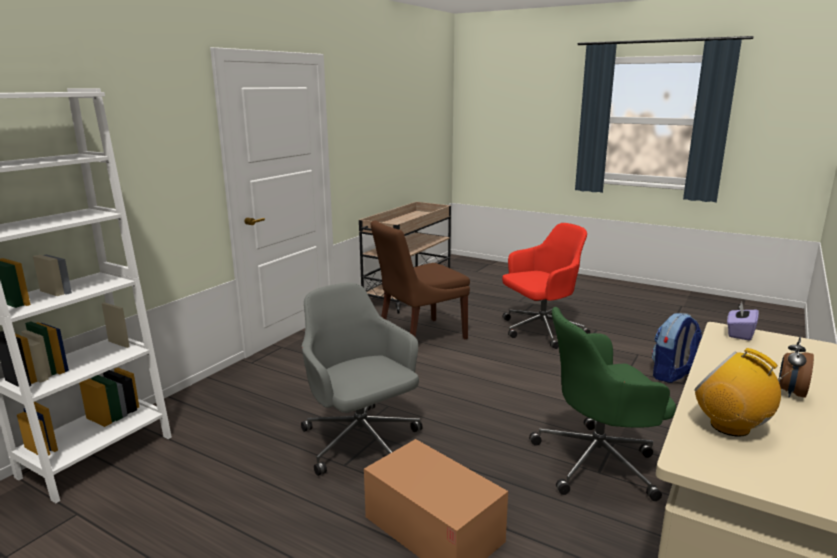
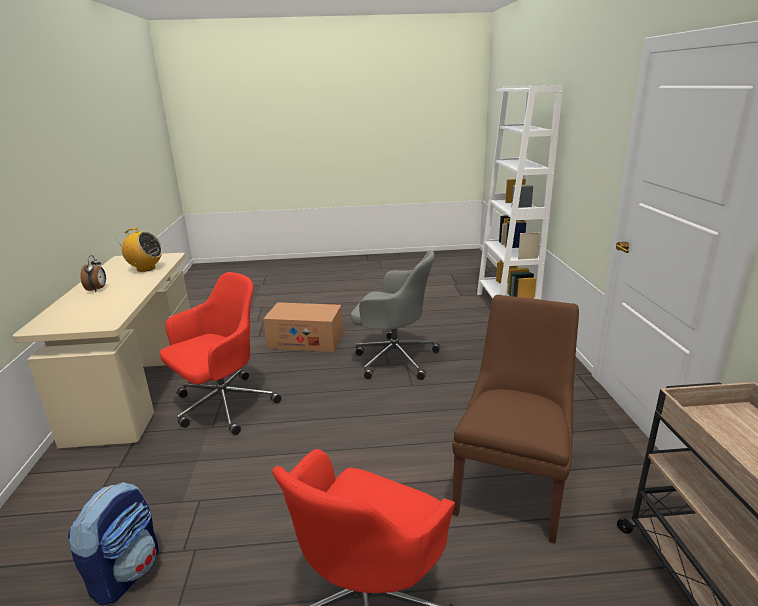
camera: 145 degrees right, 5 degrees up
green office chair [529,307,676,501] -> red office chair [160,272,281,435]
purple tissue box [727,302,759,341] -> none

